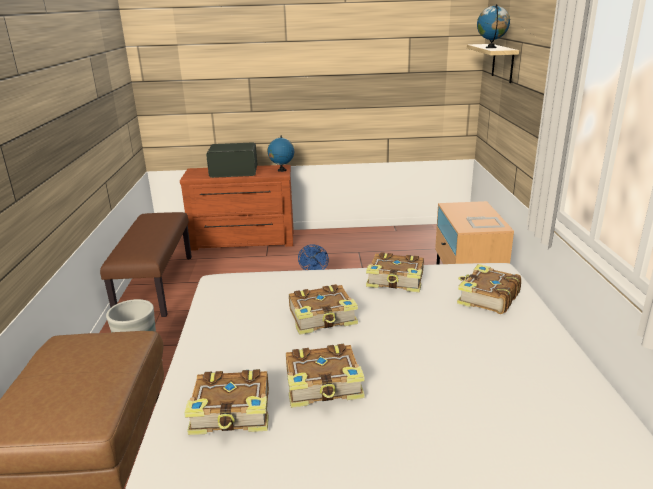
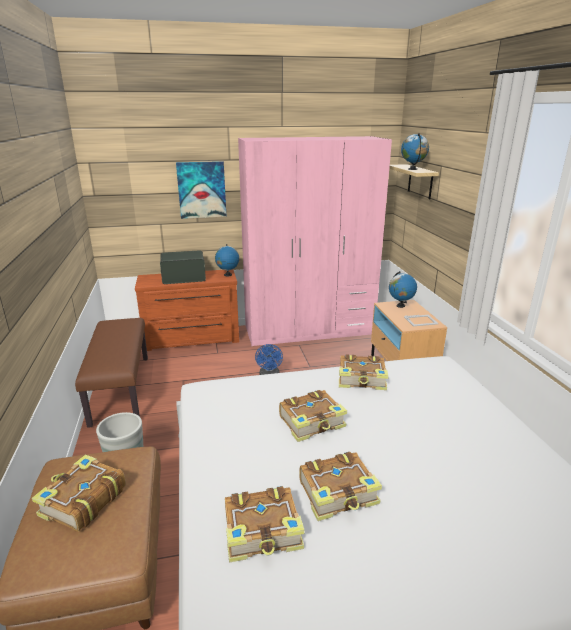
camera: 10 degrees left, 0 degrees up
book [457,264,521,314] -> book moved to [32,454,126,532]
none -> picture [176,161,227,219]
none -> pink wardrobe [238,136,392,347]
none -> globe [389,271,417,308]

